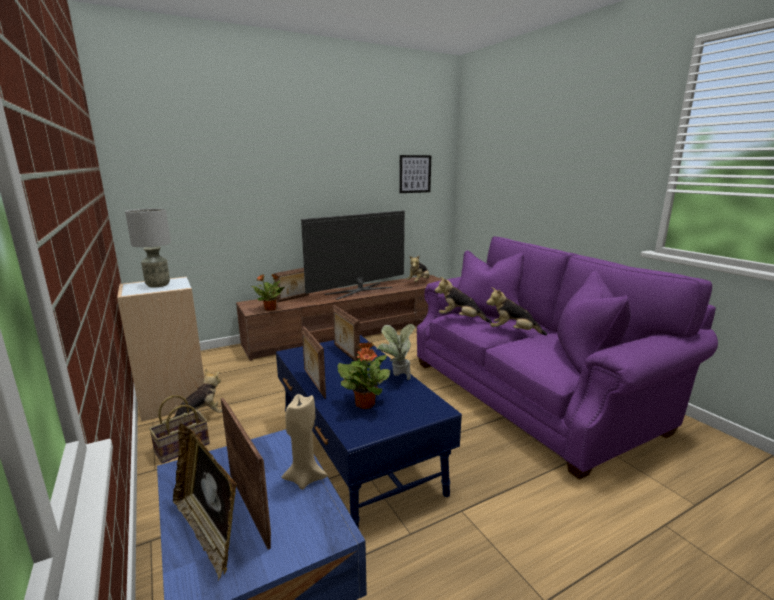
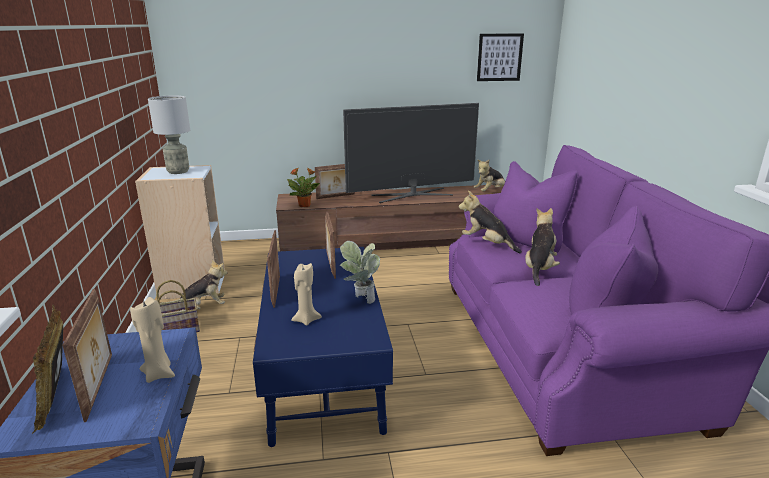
camera: 20 degrees right, 5 degrees up
potted plant [337,342,390,409] -> beige candle [291,263,322,326]
plush toy [486,287,547,335] -> plush toy turned 75 degrees clockwise [525,208,560,286]

